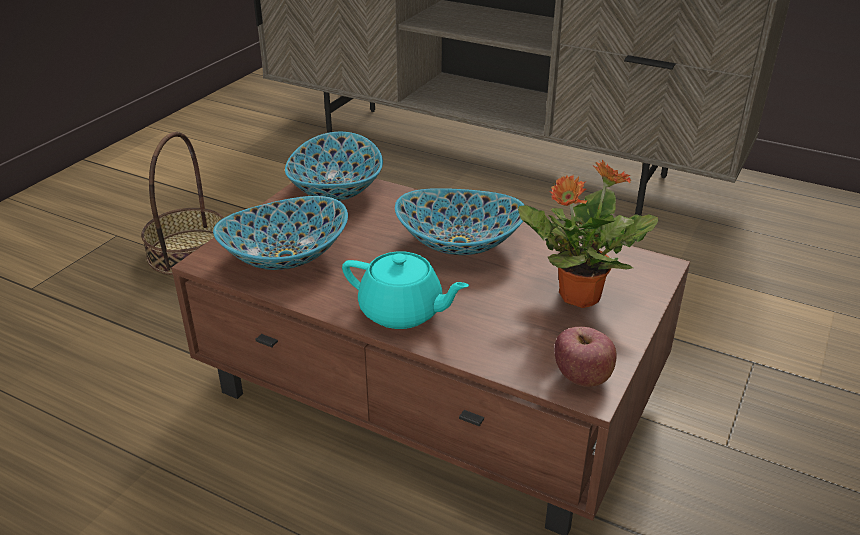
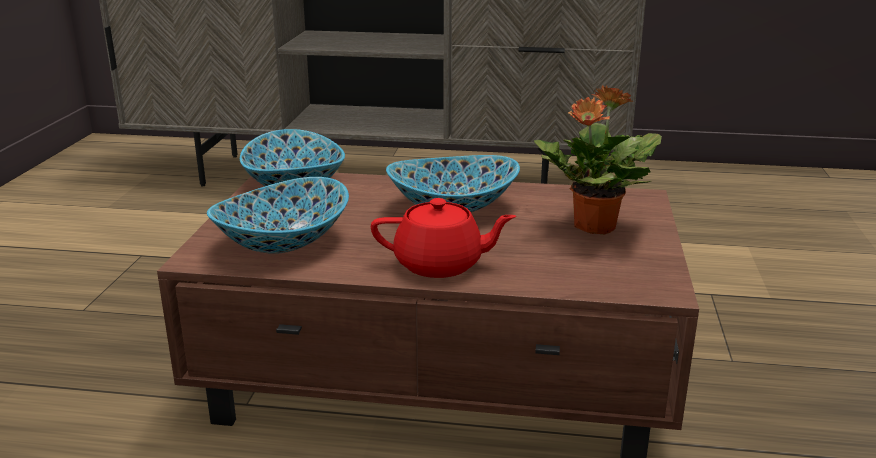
camera: 20 degrees left, 10 degrees down
basket [141,132,224,275] -> none
turquoise teapot [342,251,469,329] -> red teapot [371,198,516,278]
apple [554,327,617,387] -> none

